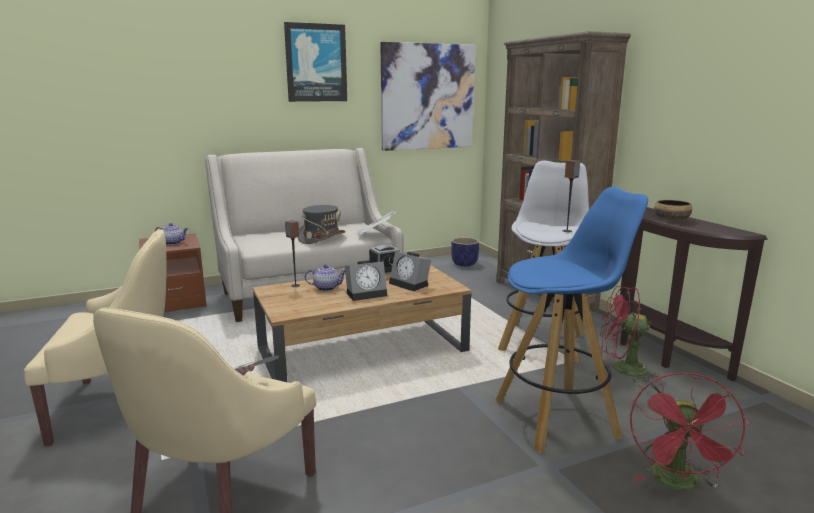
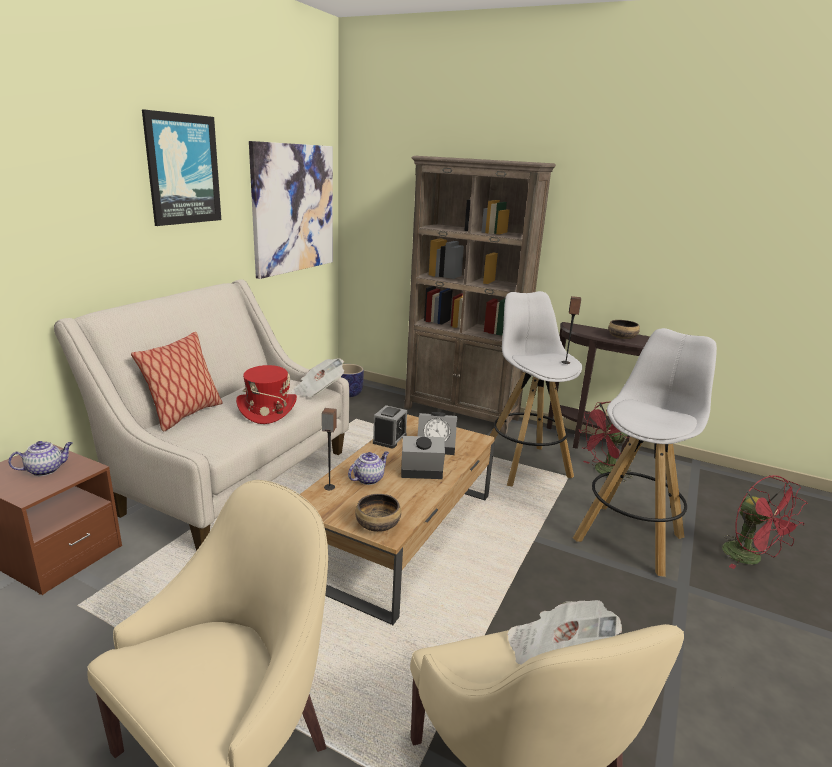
camera: 40 degrees left, 5 degrees up
grey hat [297,205,345,244] -> red hat [236,365,297,424]
alarm clock [345,260,387,301] -> alarm clock turned 120 degrees counterclockwise [401,436,445,479]
blue stool [495,187,648,453] -> white stool [573,328,717,577]
none -> pillow [131,332,223,431]
none -> bowl [355,494,401,532]

